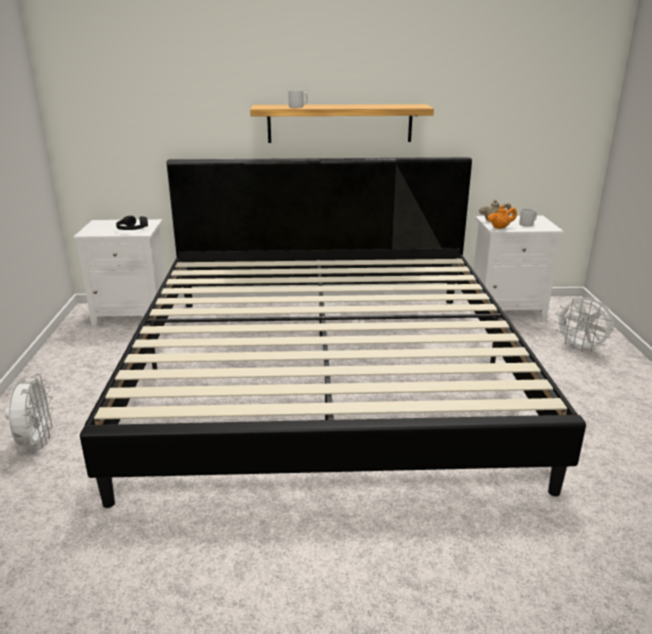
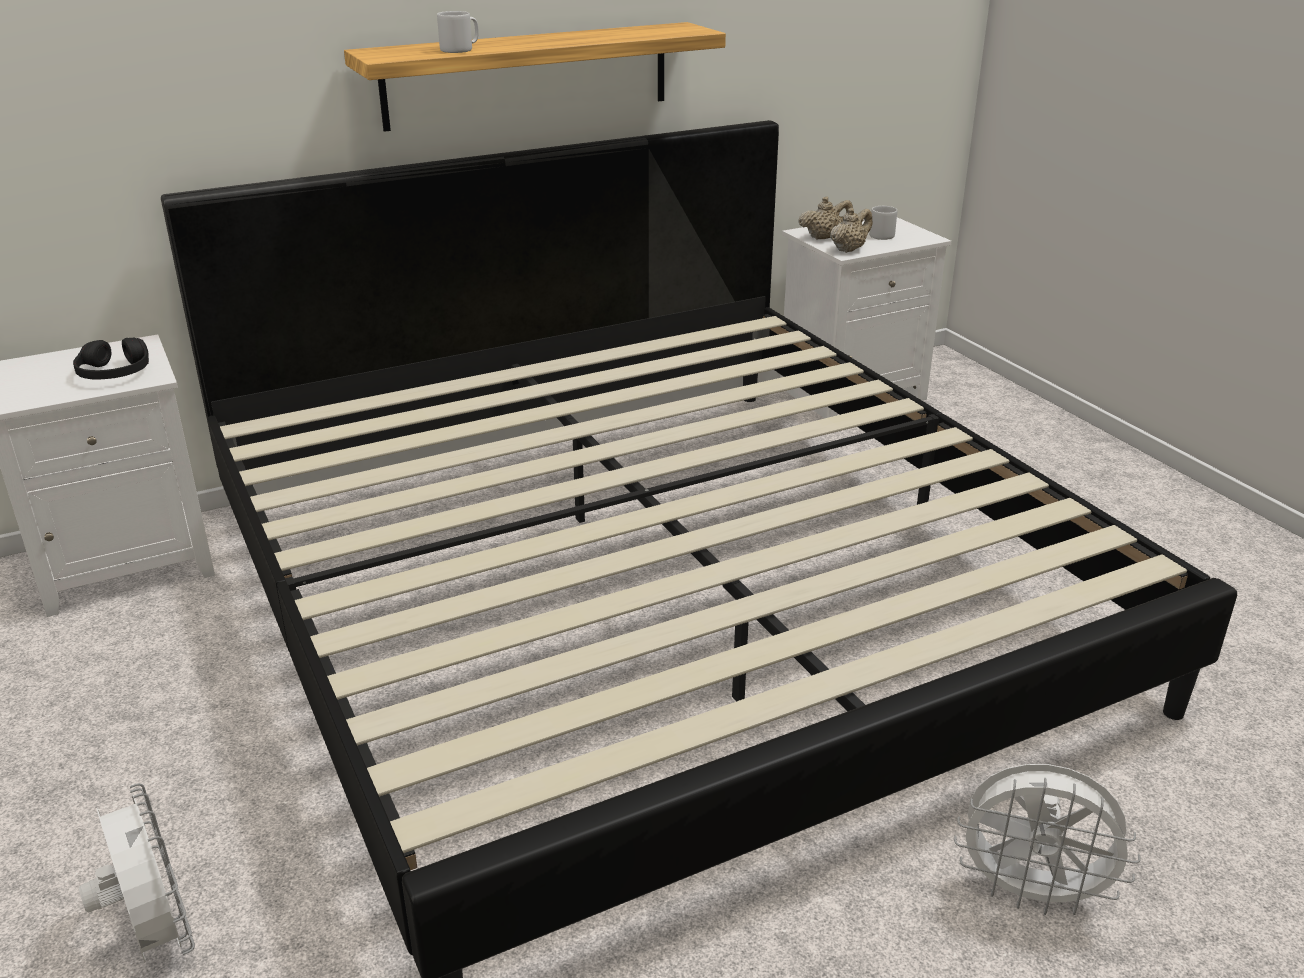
camera: 25 degrees left, 5 degrees up
orange teapot [487,206,517,229] -> beige teapot [830,208,872,253]
white fan [554,298,614,352] -> white fan moved to [954,764,1141,915]

